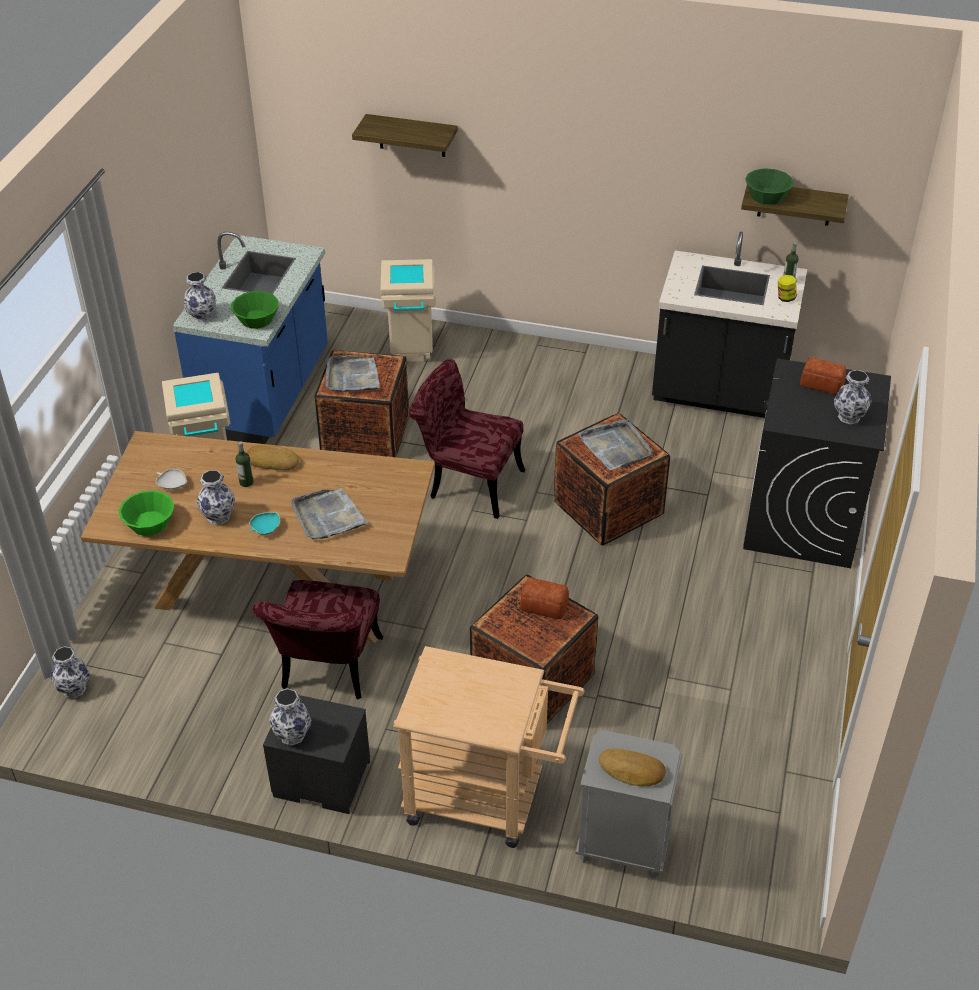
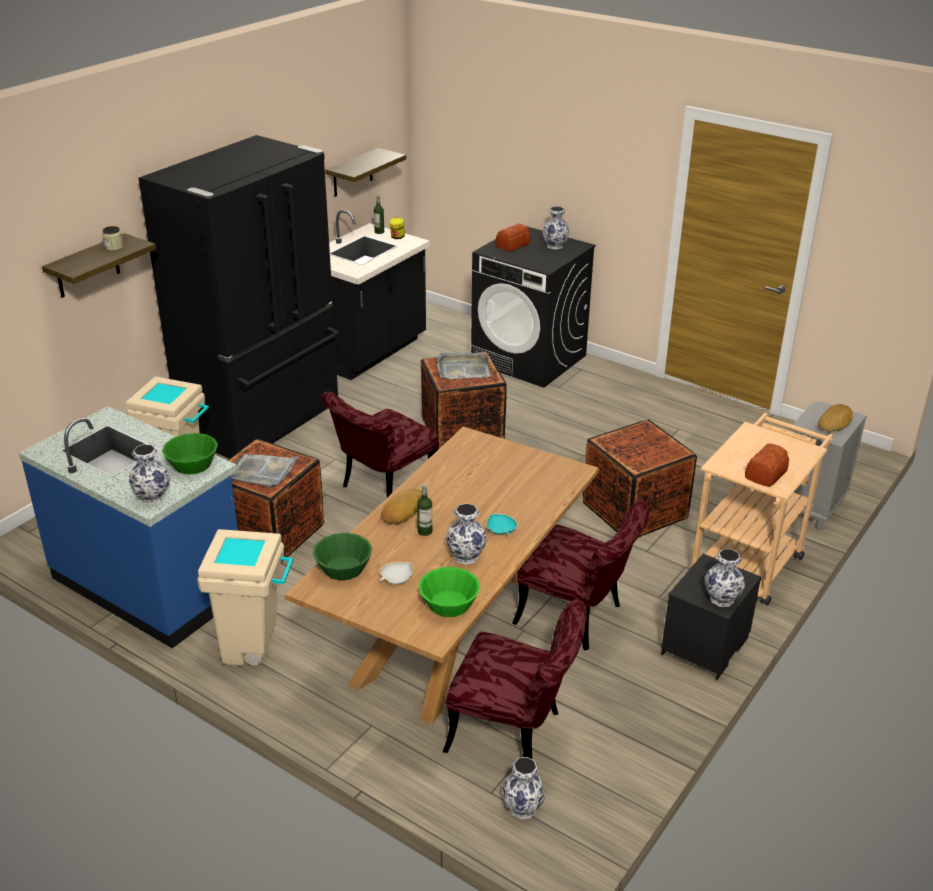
camera: 70 degrees left, 10 degrees down
grey tray [291,488,369,539] -> none
bread [520,577,569,619] -> bread moved to [745,443,789,487]
green bowl [745,168,794,205] -> green bowl moved to [313,533,372,581]
none -> jar [102,226,123,251]
none -> black fridge [138,135,340,459]
none -> red chair [443,599,587,759]

